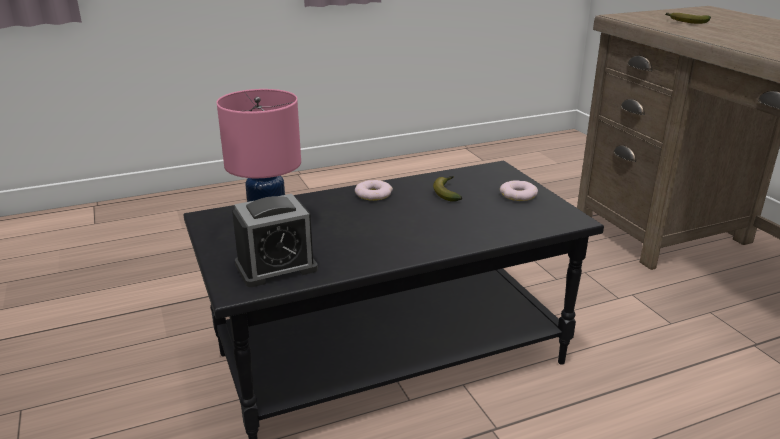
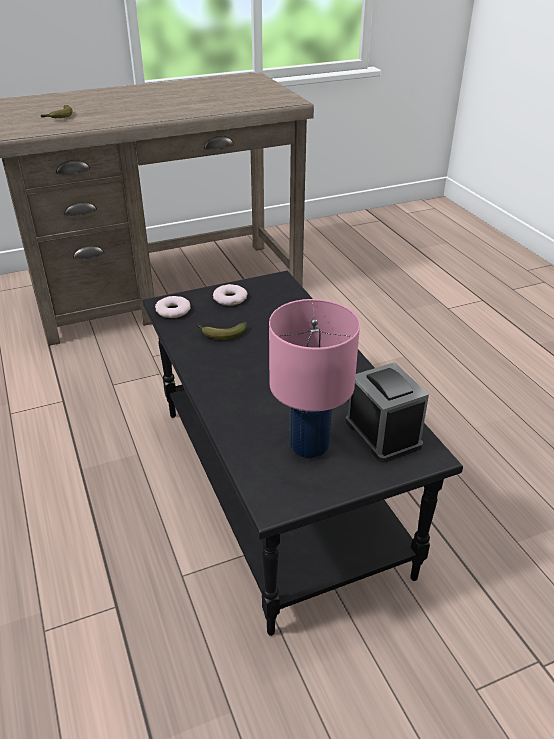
camera: 90 degrees left, 10 degrees up
donut [355,180,393,201] -> donut moved to [155,296,191,318]

